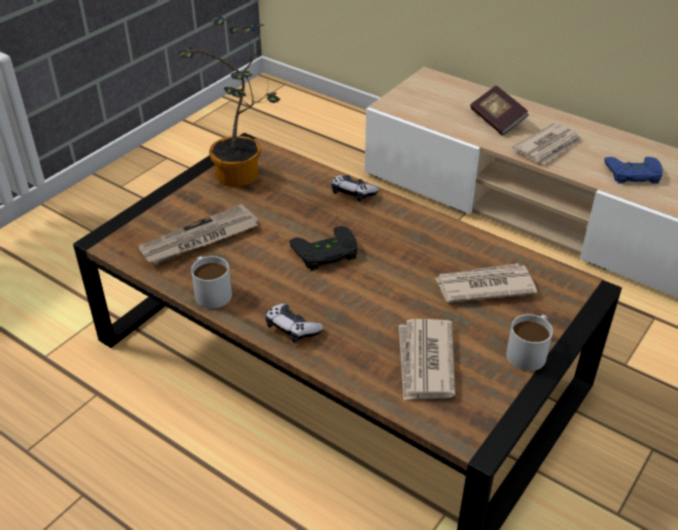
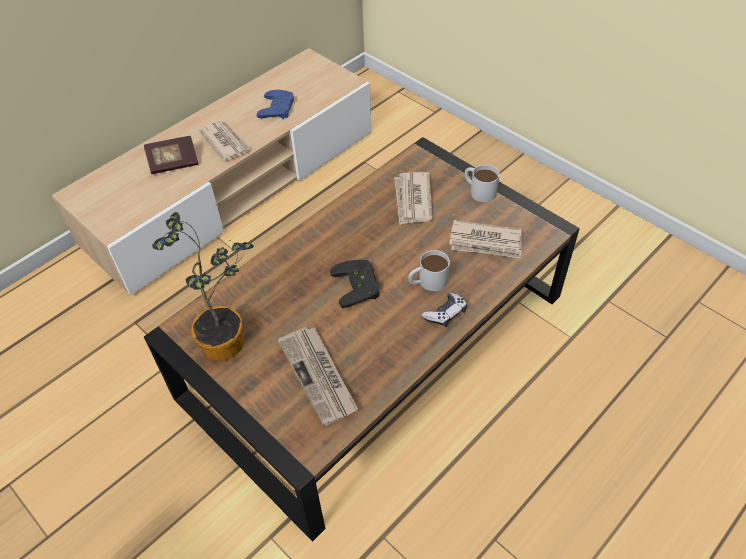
camera: 80 degrees left, 10 degrees up
white mug [191,256,232,309] -> white mug moved to [408,250,450,291]
game controller [332,175,379,202] -> none

